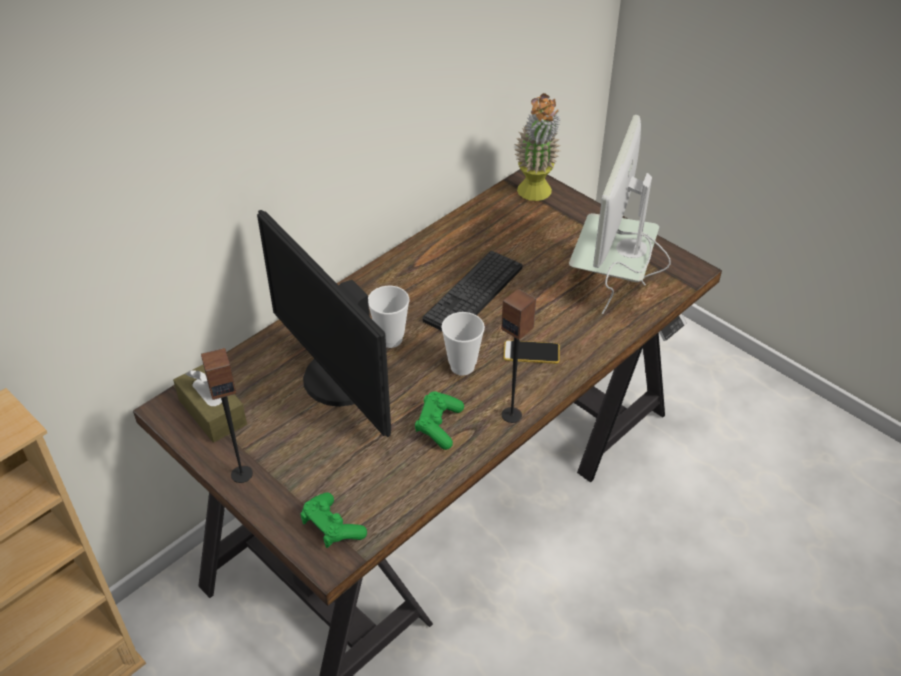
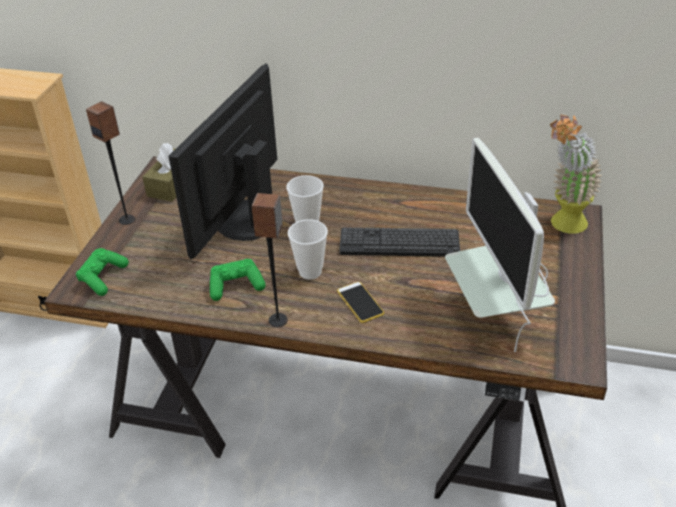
camera: 60 degrees right, 5 degrees down
monitor [569,115,671,314] -> monitor turned 90 degrees counterclockwise [445,138,555,352]

